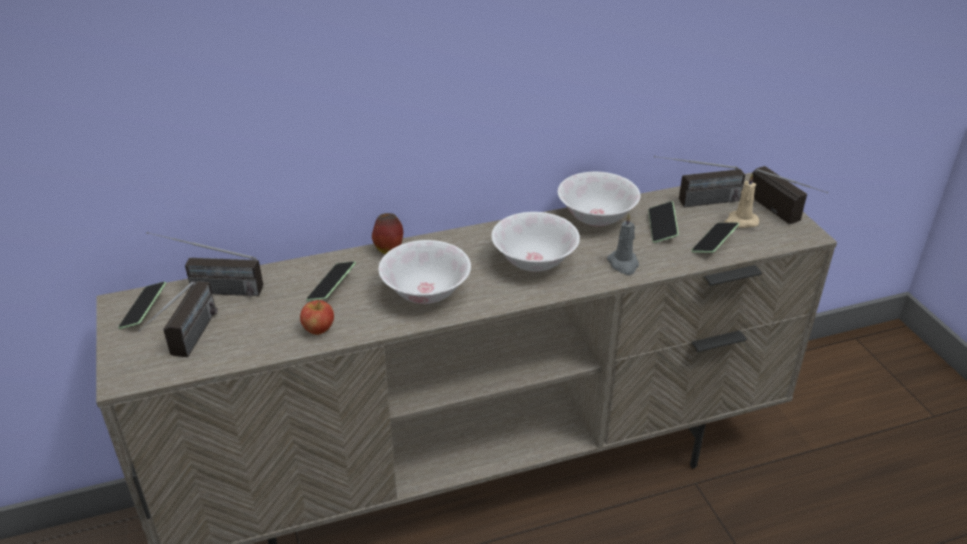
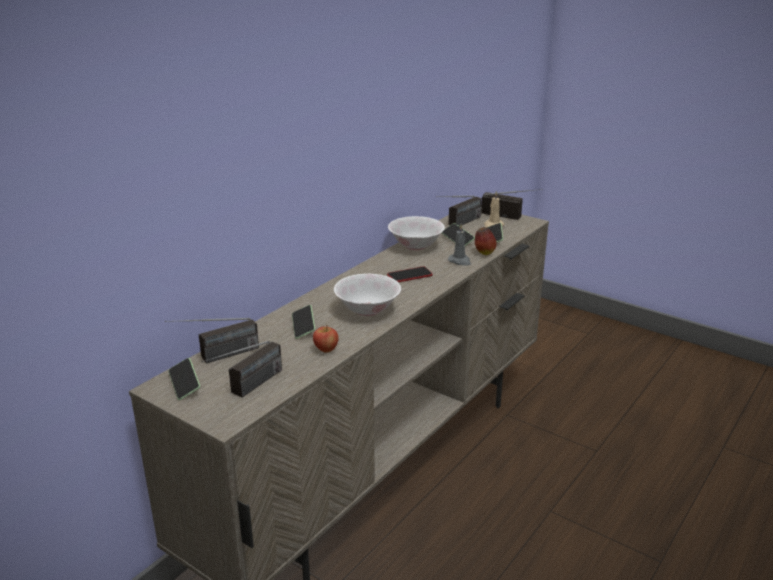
camera: 35 degrees left, 10 degrees down
radio [138,281,218,357] -> radio turned 60 degrees clockwise [202,341,282,398]
apple [372,213,403,254] -> apple moved to [475,227,497,255]
white bowl [491,212,580,272] -> phone [387,267,433,282]

